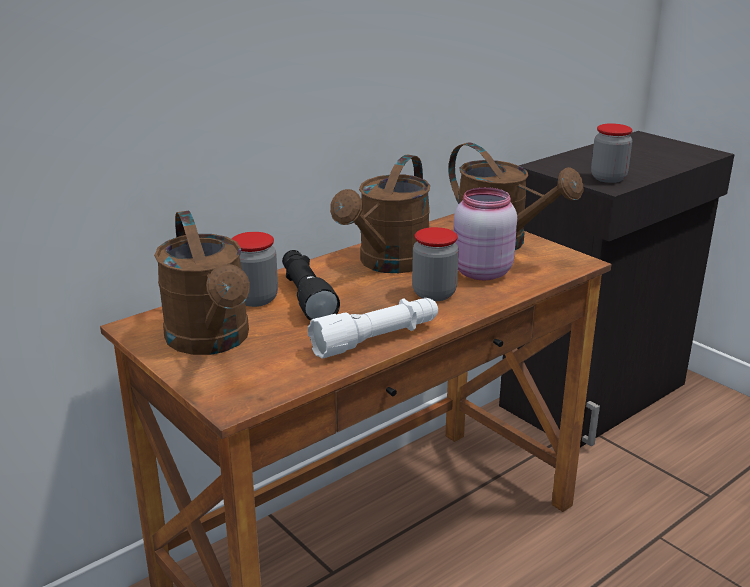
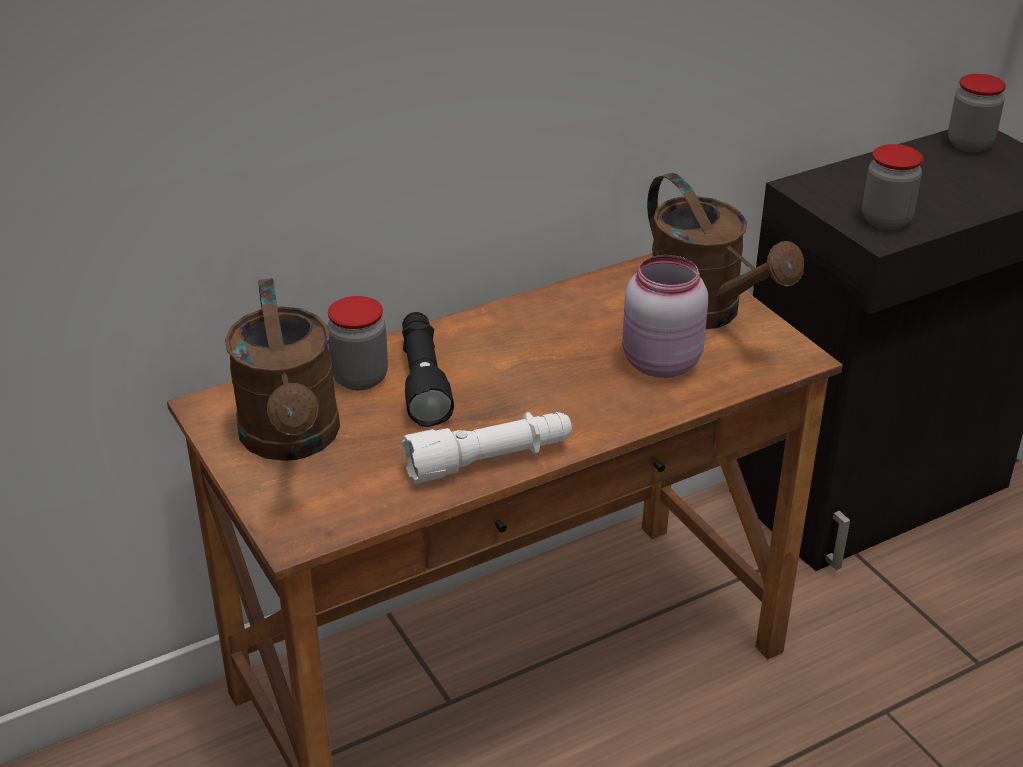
camera: 10 degrees right, 10 degrees up
brown watering can [330,154,430,273] -> none
jar [412,227,459,301] -> jar moved to [948,74,1006,152]

